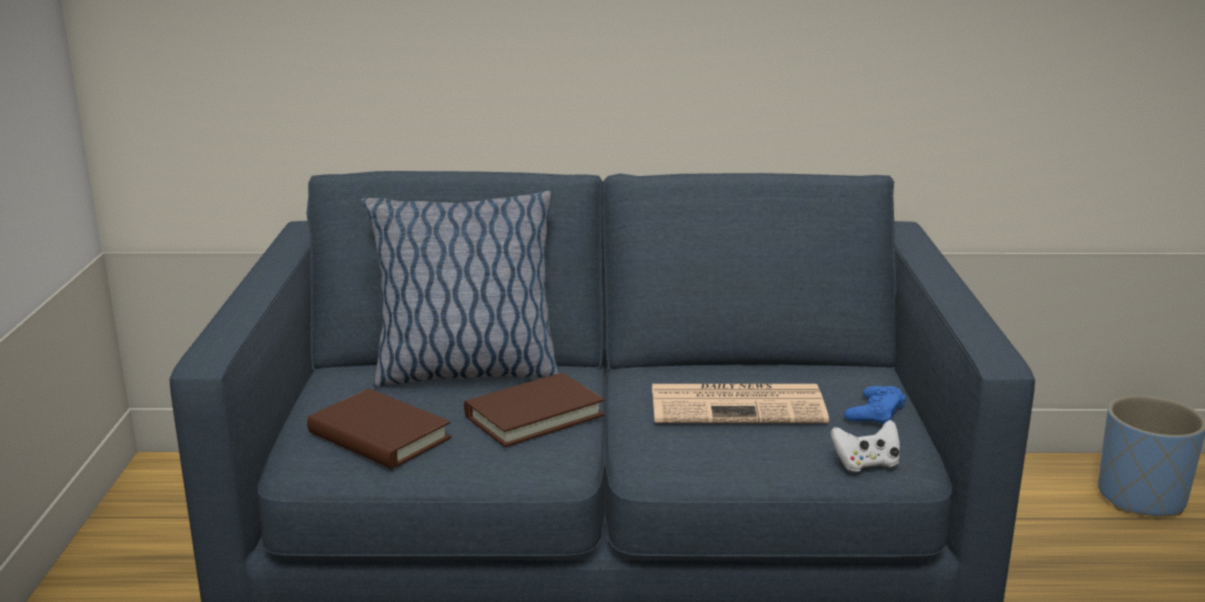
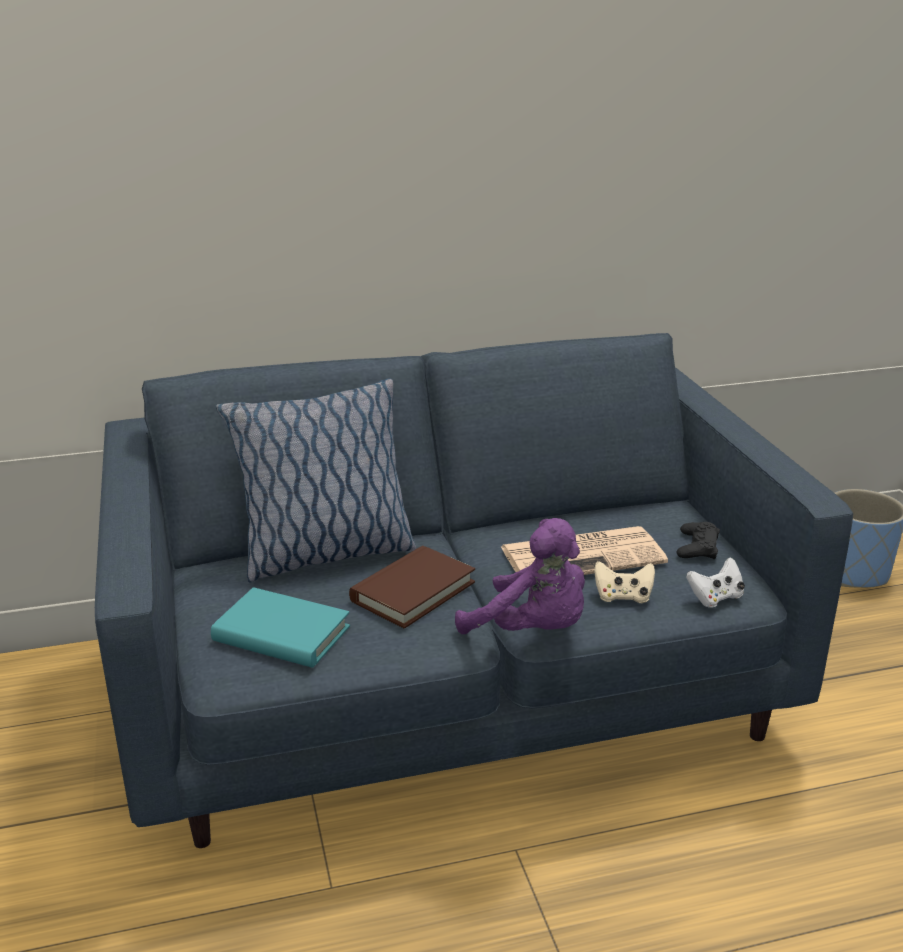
camera: 15 degrees left, 5 degrees up
brown book [307,389,451,469] -> turquoise book [211,587,350,668]
blue game controller [844,386,906,425] -> black game controller [676,522,720,560]
none -> purple plush toy [455,518,585,634]
none -> beige game controller [594,561,655,603]

